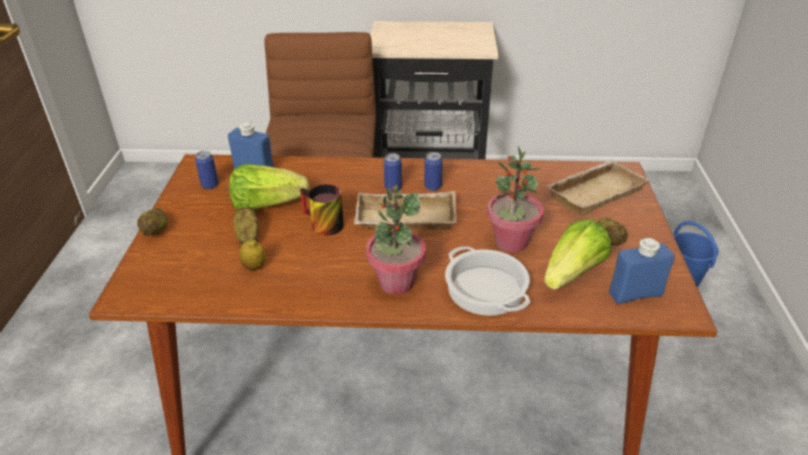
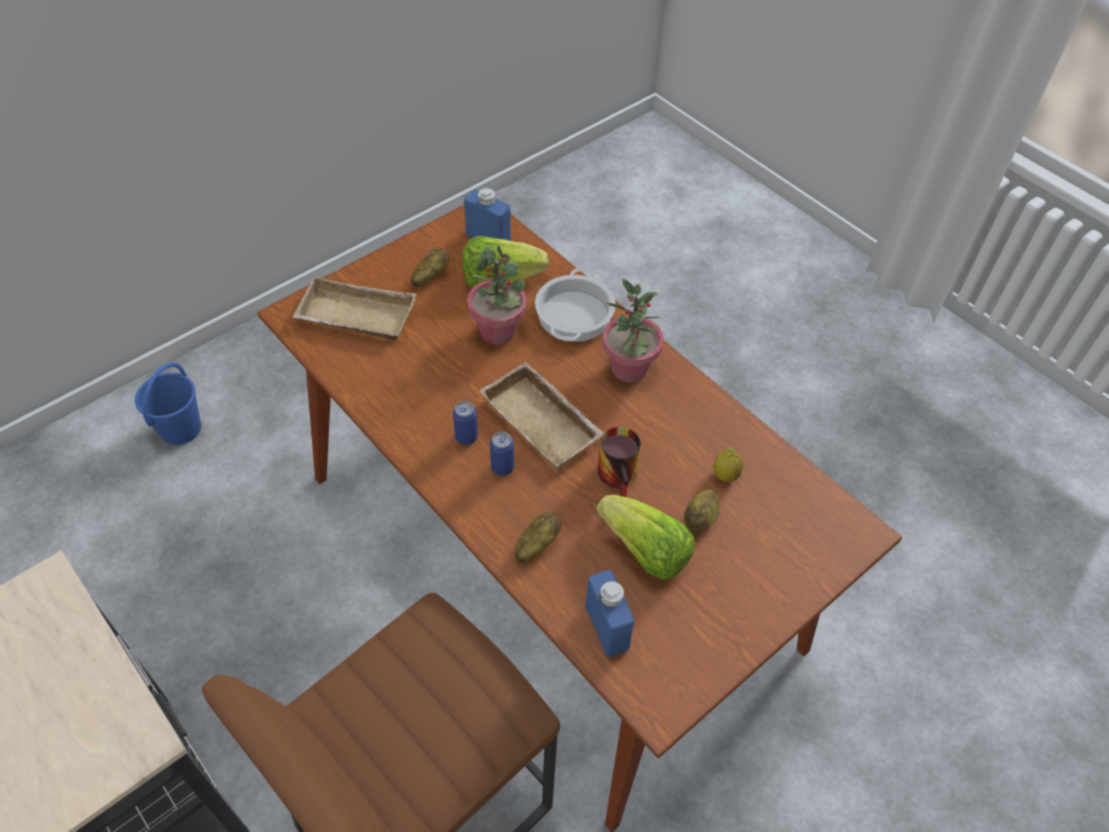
camera: 135 degrees left, 15 degrees up
potato [137,208,168,236] -> potato moved to [515,512,562,563]
can [195,151,219,189] -> none

